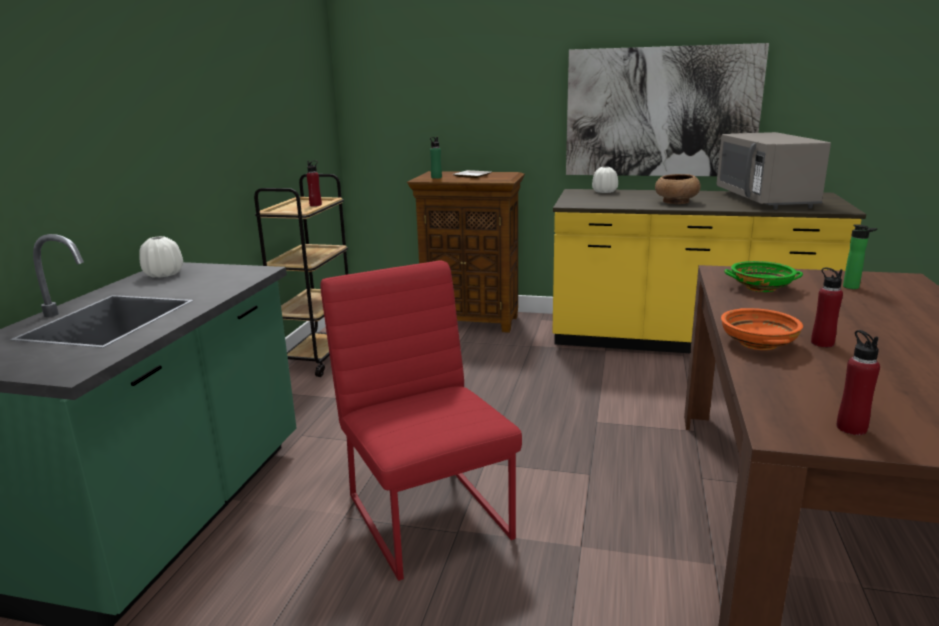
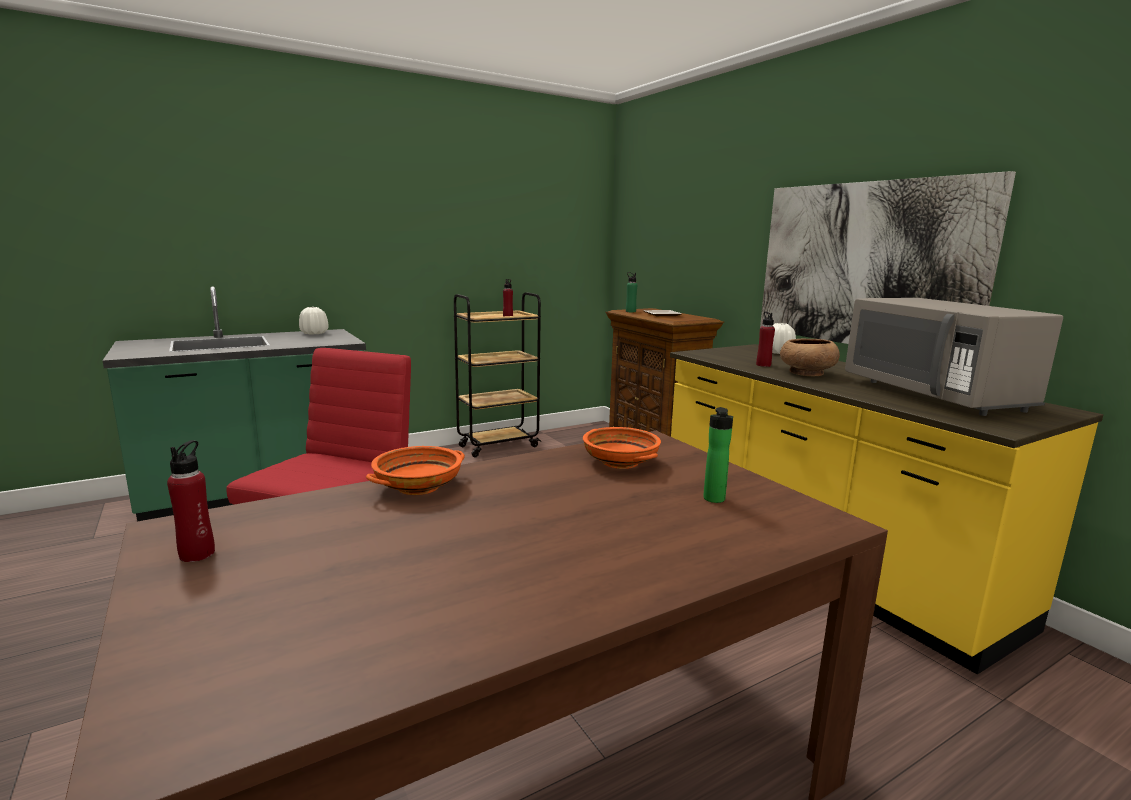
camera: 45 degrees right, 5 degrees down
grey microwave [717,132,831,210] -> grey microwave turned 60 degrees counterclockwise [845,298,1063,416]
green bowl [724,261,803,292] -> orange bowl [583,427,661,469]
red bottle [811,267,843,347] -> red bottle moved to [756,312,775,367]

